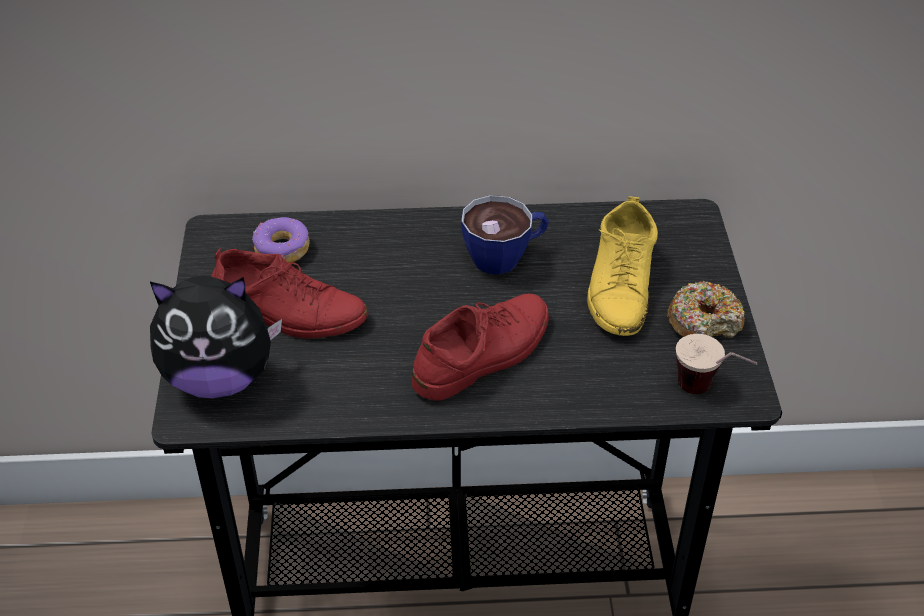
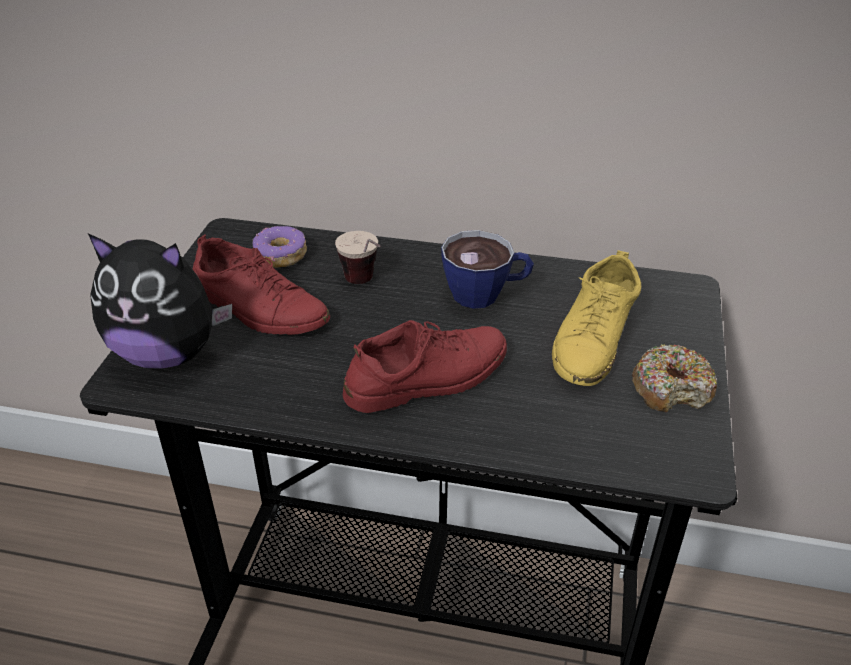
camera: 15 degrees right, 5 degrees down
cup [676,334,758,394] -> cup moved to [335,231,381,284]

